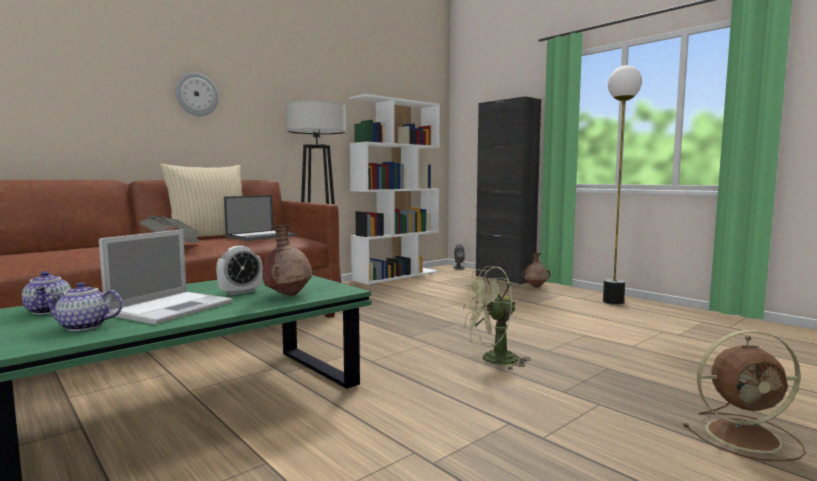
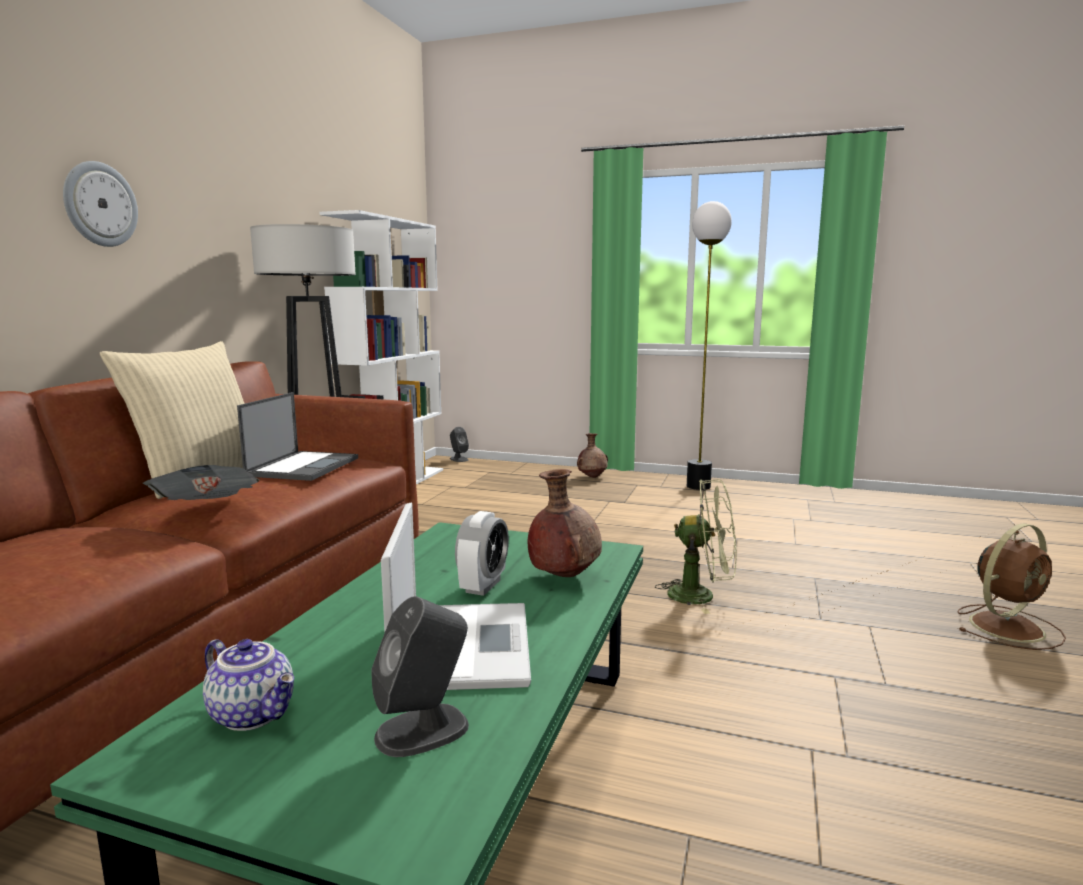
camera: 30 degrees left, 5 degrees up
teapot [42,282,123,331] -> grey speaker [371,596,469,757]
green fan [461,266,530,370] -> green fan turned 120 degrees counterclockwise [655,479,737,614]
black cabinet [476,96,541,284] -> none

